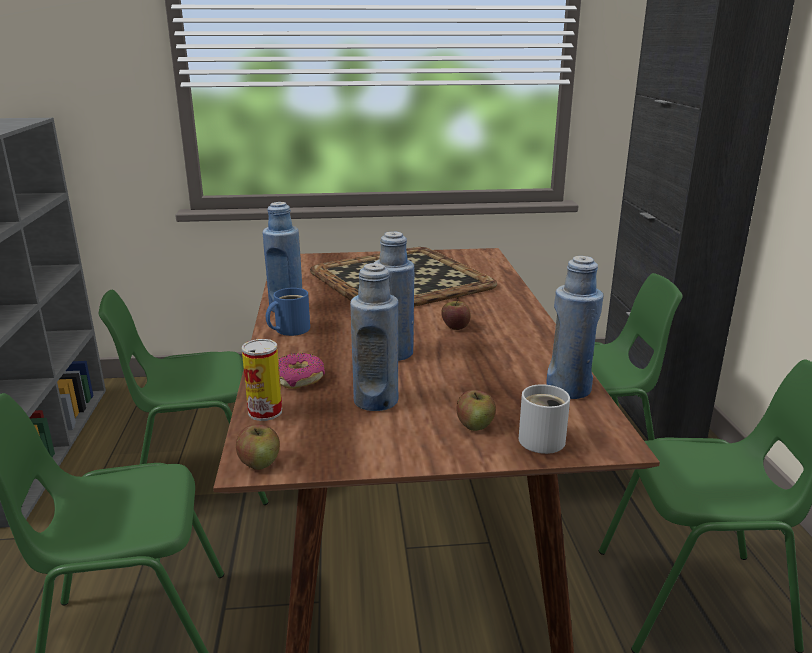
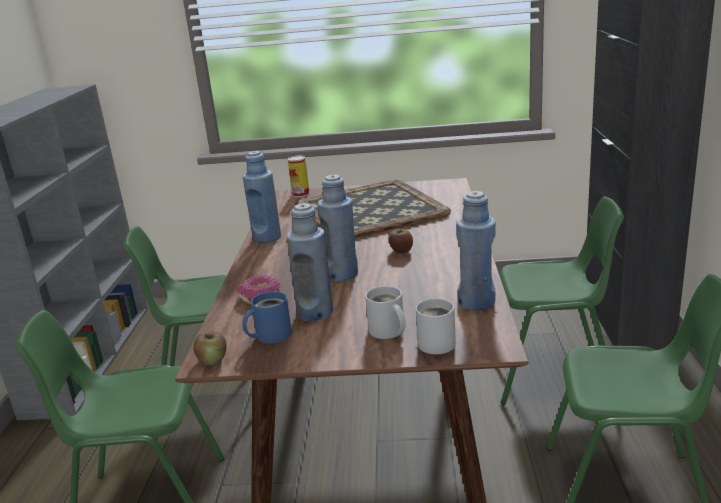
camera: 10 degrees right, 0 degrees up
can [242,339,282,421] -> can moved to [288,156,310,198]
blue mug [266,288,310,336] -> blue mug moved to [242,291,292,344]
apple [457,390,496,431] -> white mug [365,286,406,339]

